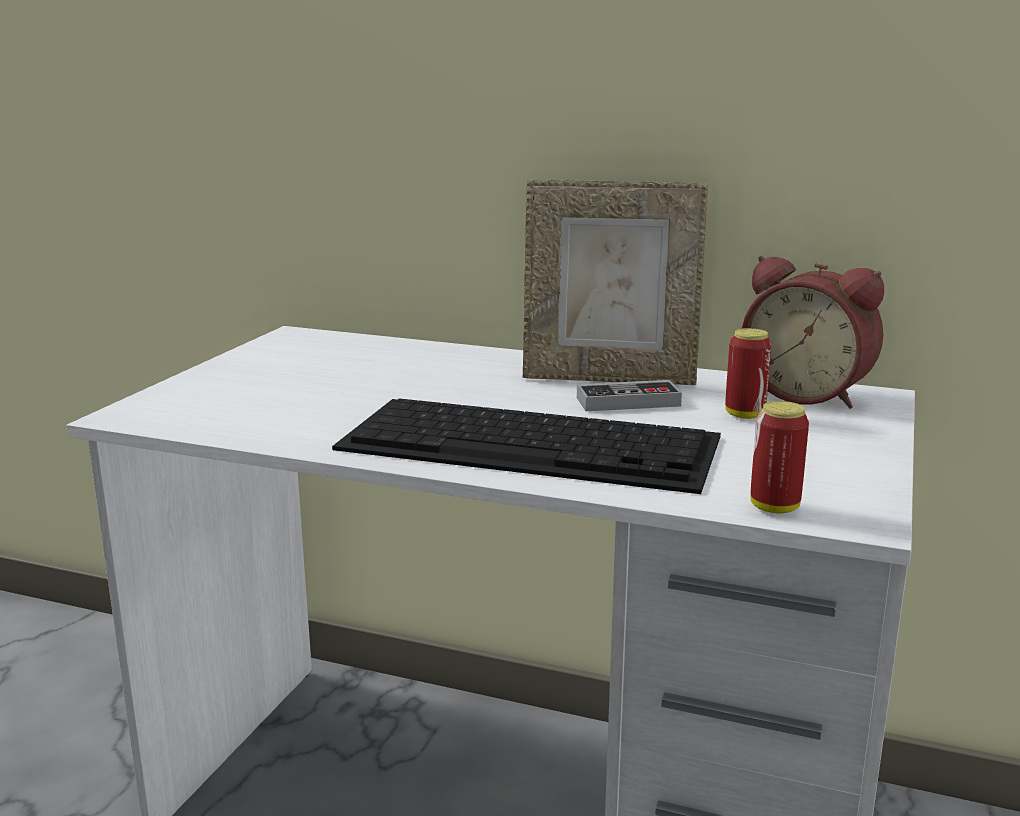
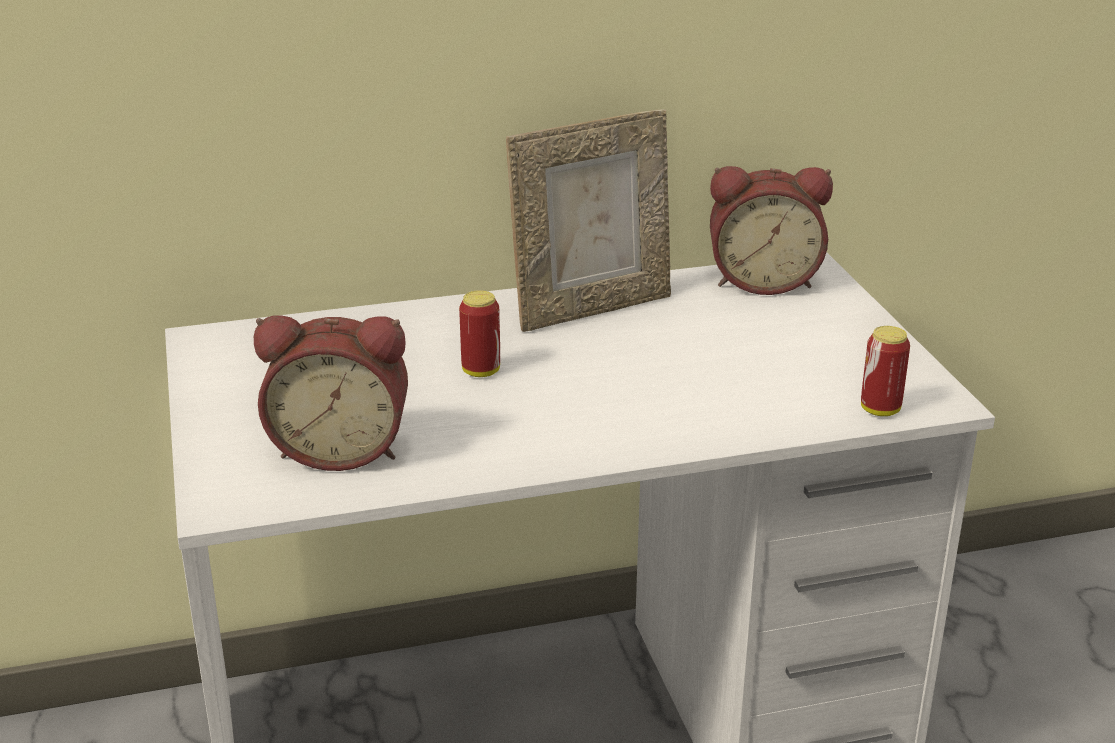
camera: 35 degrees left, 10 degrees up
keyboard [332,398,721,494] -> none
game controller [577,380,682,411] -> none
can [725,328,772,419] -> can moved to [459,290,500,377]
none -> alarm clock [254,315,408,471]

